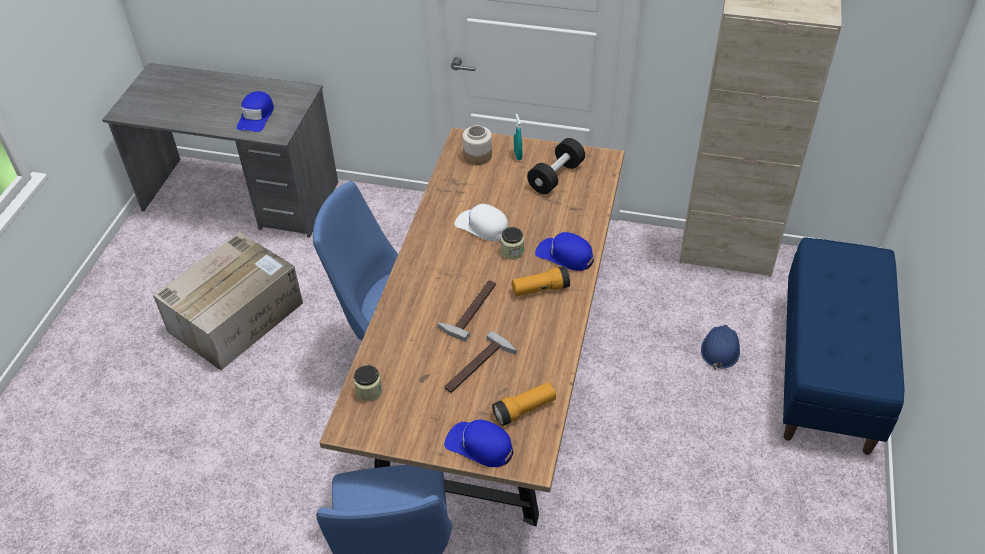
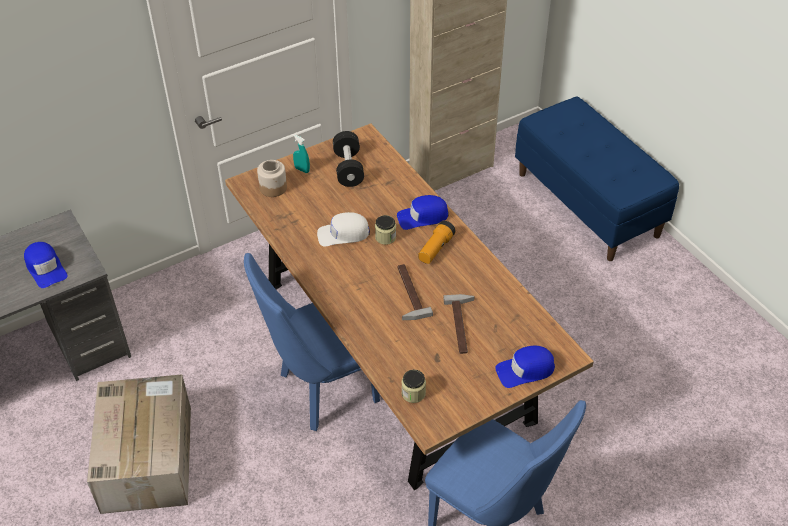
camera: 45 degrees left, 0 degrees up
flashlight [492,382,556,426] -> none
blue hard hat [701,325,740,370] -> none

